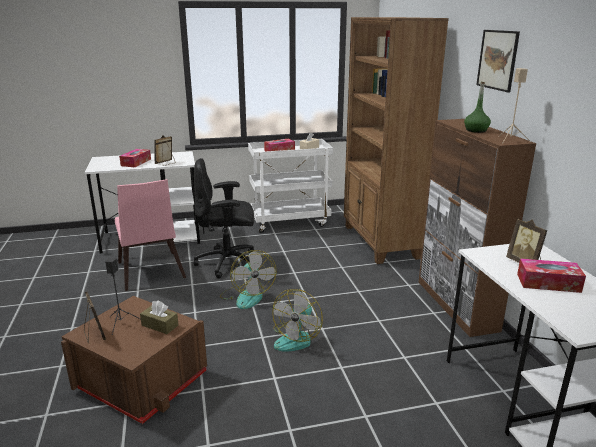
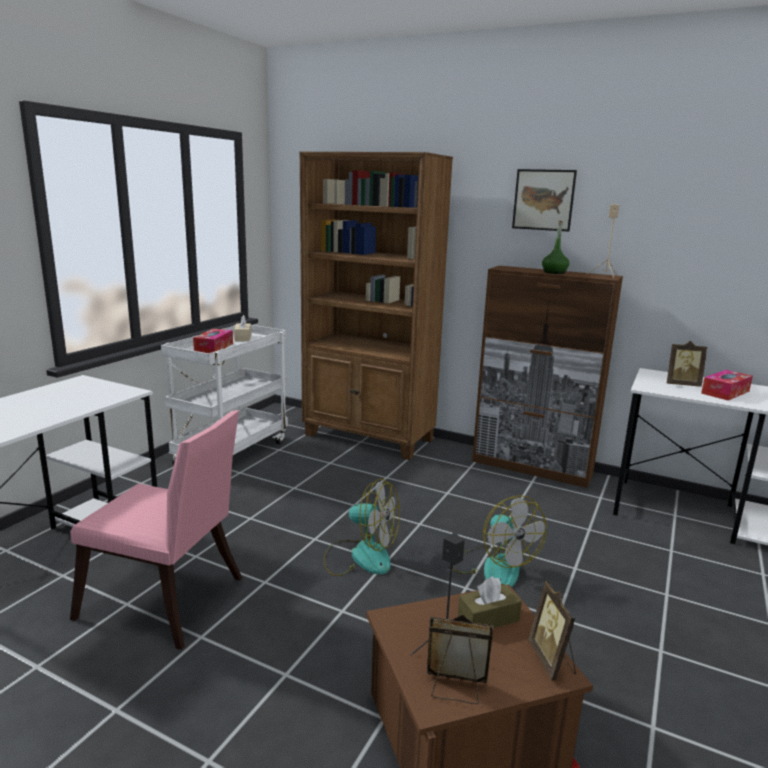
camera: 50 degrees left, 5 degrees down
tissue box [119,149,151,167] -> none
picture frame [154,135,175,166] -> picture frame moved to [528,581,576,681]
black office chair [194,158,254,279] -> none

